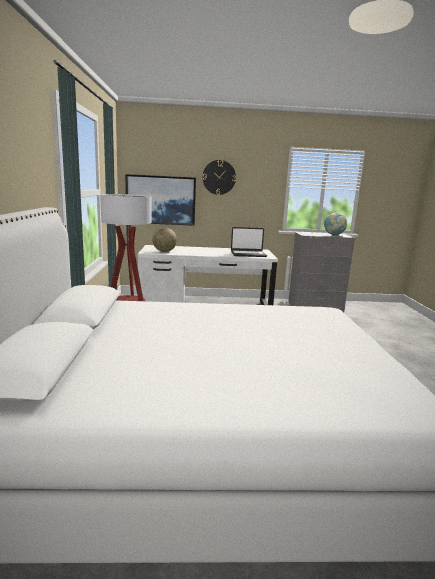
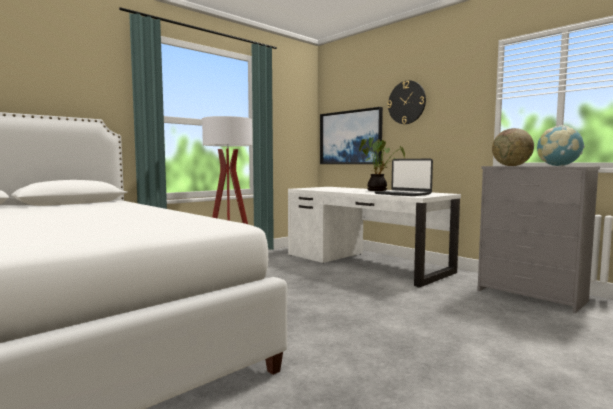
camera: 50 degrees right, 10 degrees down
globe [152,227,177,252] -> globe moved to [492,128,534,166]
none -> potted plant [359,137,405,191]

